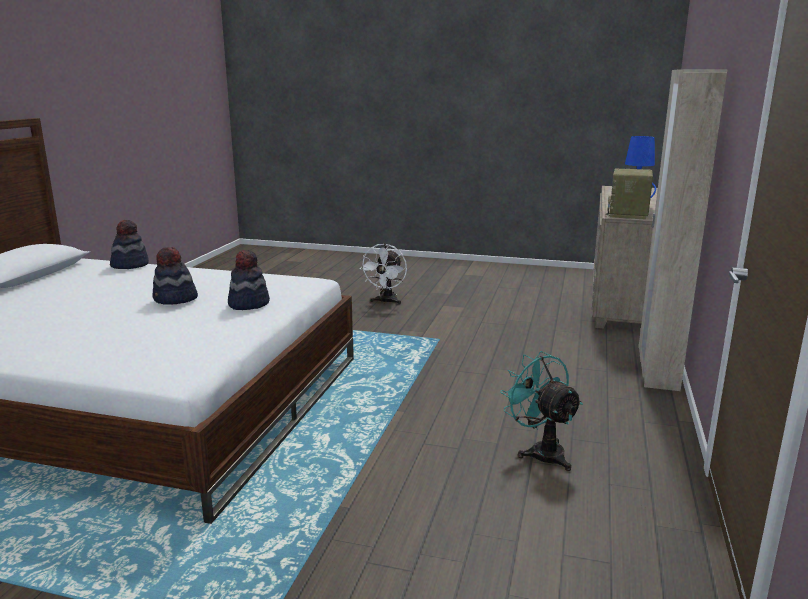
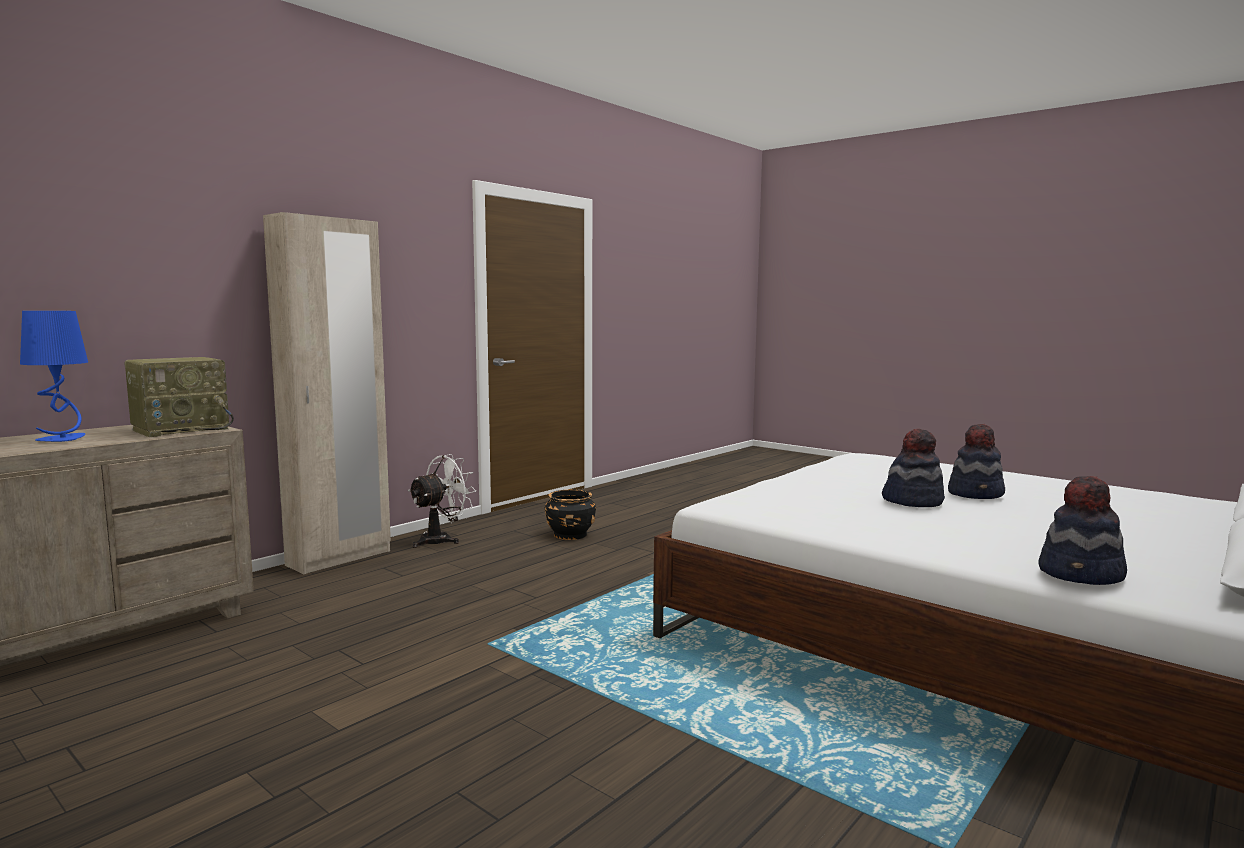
camera: 155 degrees left, 10 degrees down
hat [228,250,270,310] -> hat moved to [948,424,1005,499]
white fan [360,243,407,305] -> white fan moved to [408,454,476,548]
turquoise fan [500,351,583,471] -> black planter [545,490,596,540]

